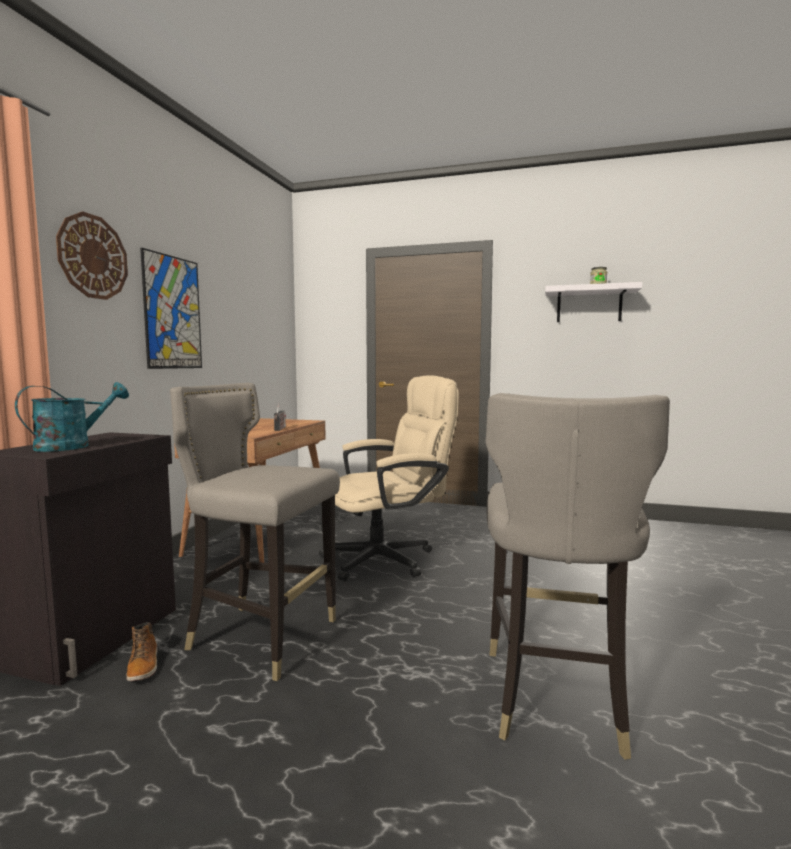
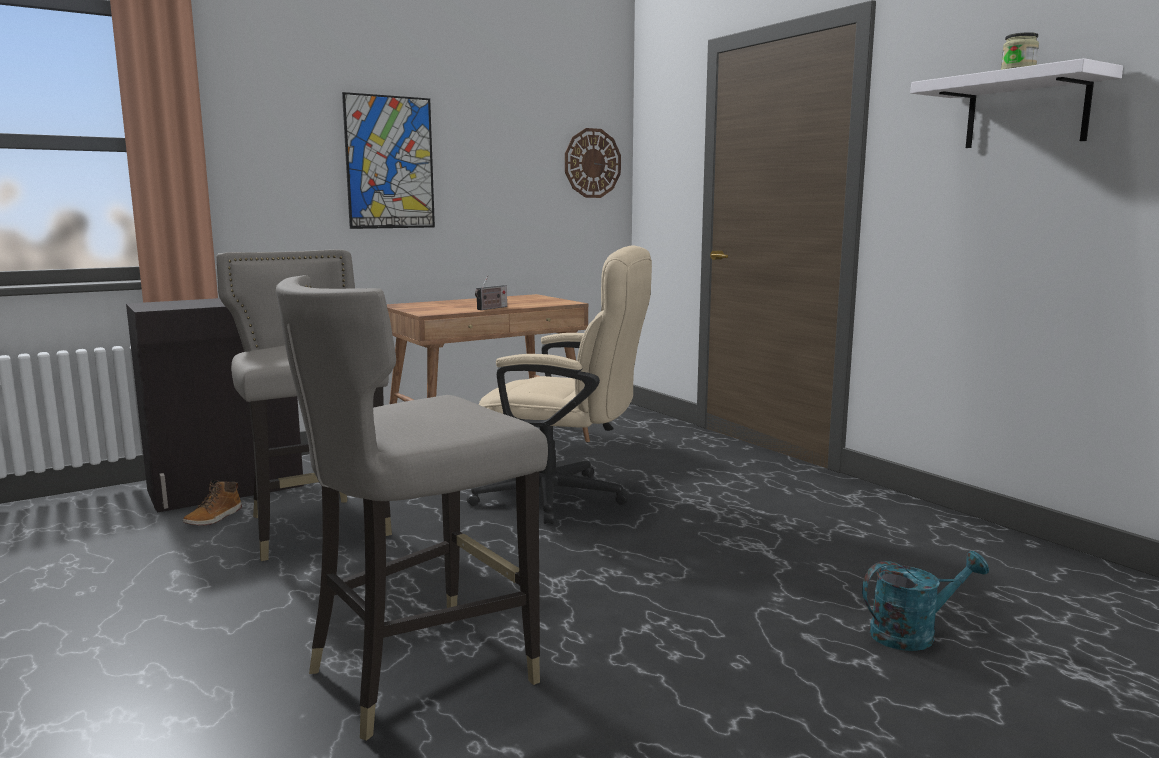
camera: 40 degrees right, 5 degrees up
turquoise watering can [15,382,129,452] -> turquoise watering can moved to [862,551,989,651]
wall clock [56,211,128,300] -> wall clock moved to [565,128,621,198]

